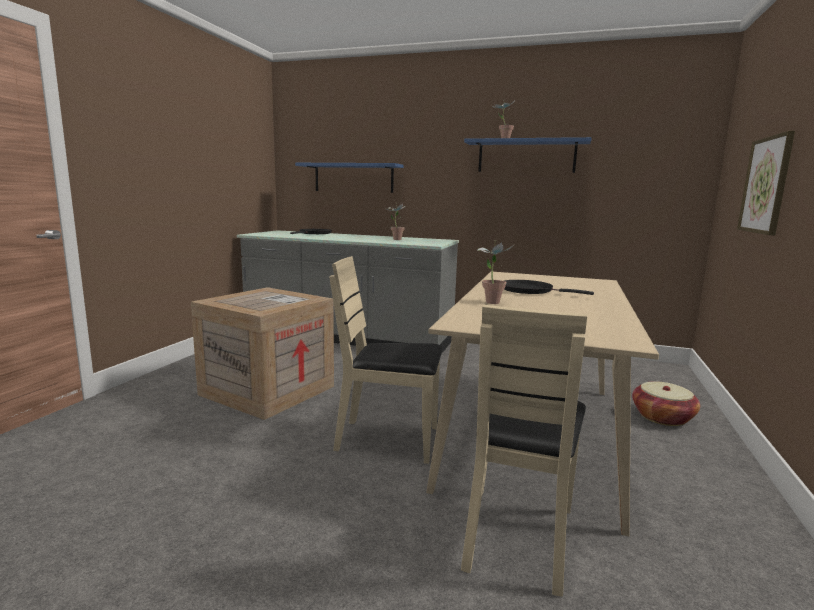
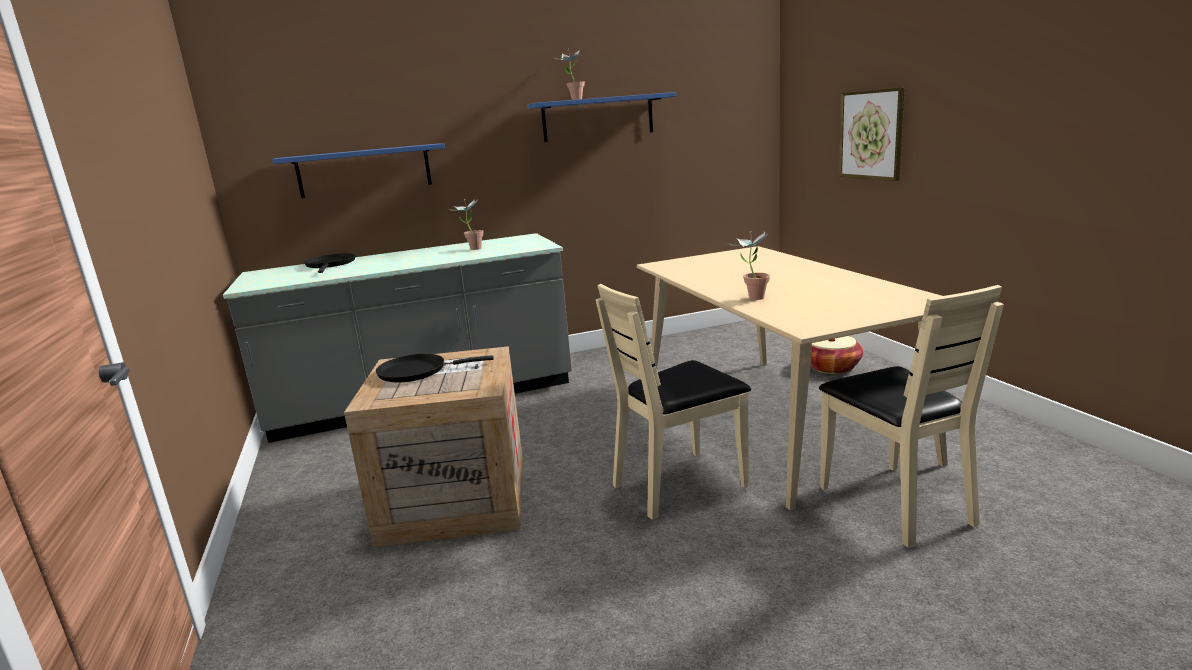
camera: 35 degrees left, 5 degrees up
black frying pan [504,280,594,295] -> black frying pan moved to [376,354,494,382]

